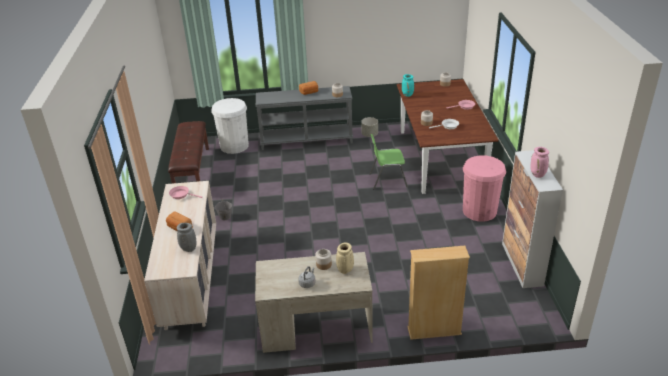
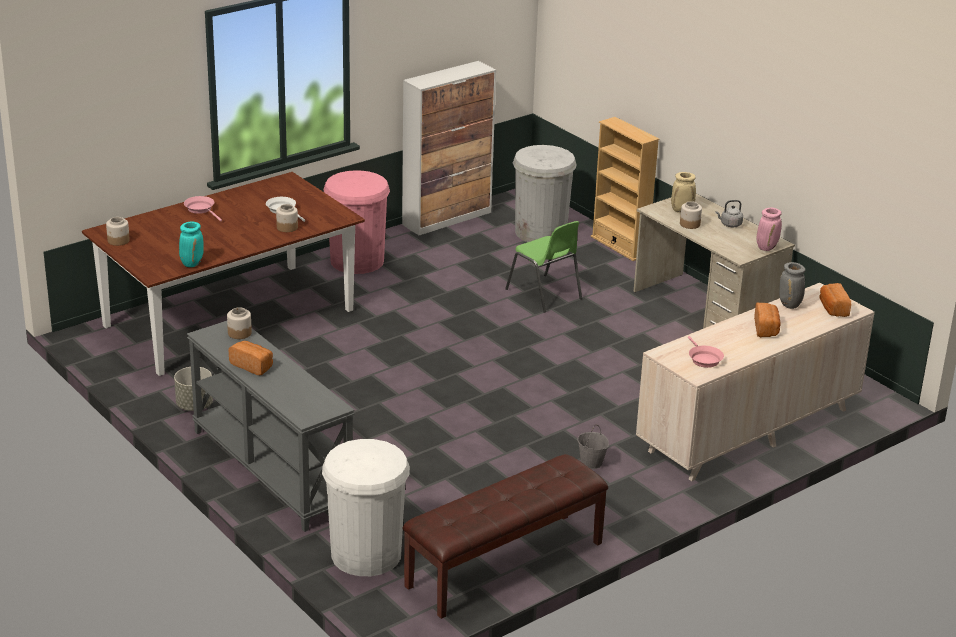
camera: 125 degrees left, 5 degrees down
green chair [370,134,408,189] -> green chair moved to [505,221,582,313]
pink vase [530,147,549,178] -> pink vase moved to [757,208,782,251]
none -> white trash can [513,145,577,242]
none -> bread [819,283,851,317]

